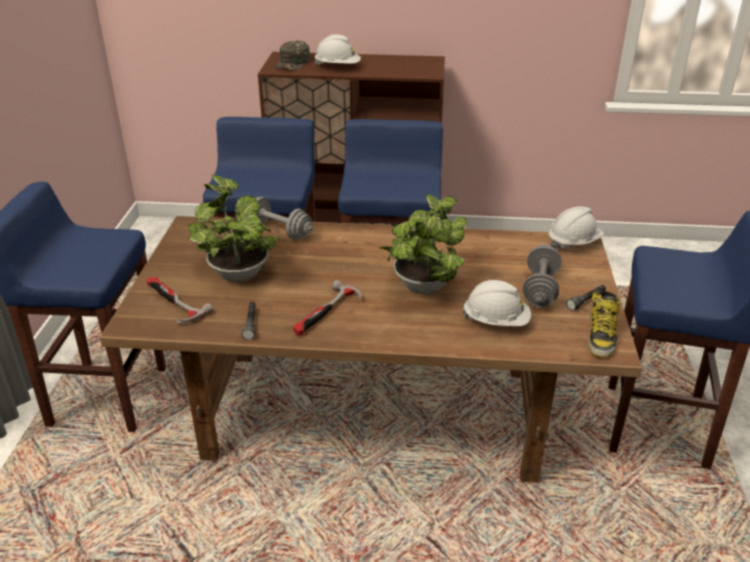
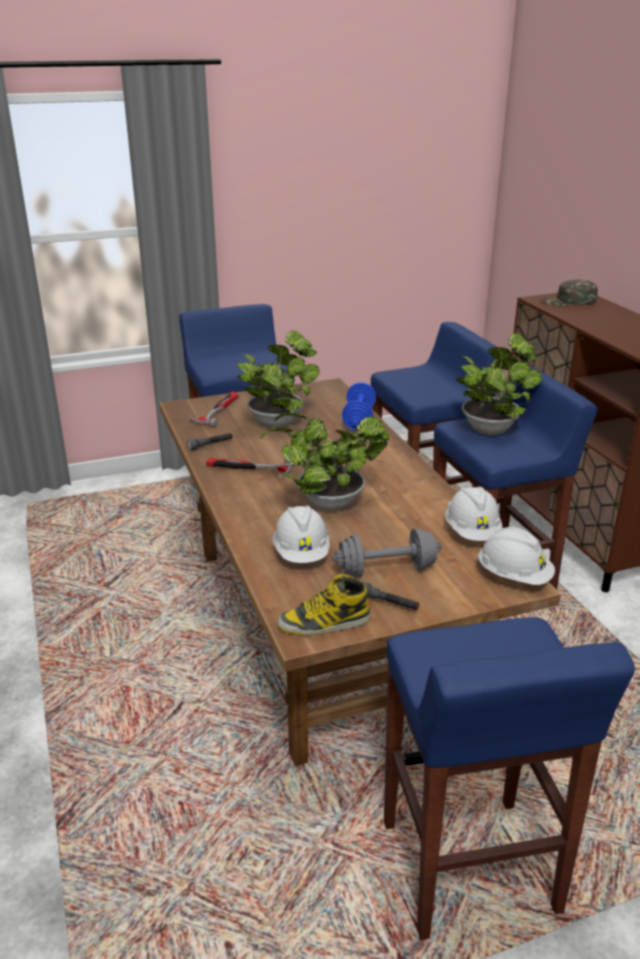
camera: 65 degrees right, 5 degrees down
grey dumbbell [255,197,313,239] -> blue dumbbell [342,382,376,431]
white hard hat [314,35,361,66] -> white hard hat moved to [445,486,503,541]
none -> potted plant [456,333,542,435]

